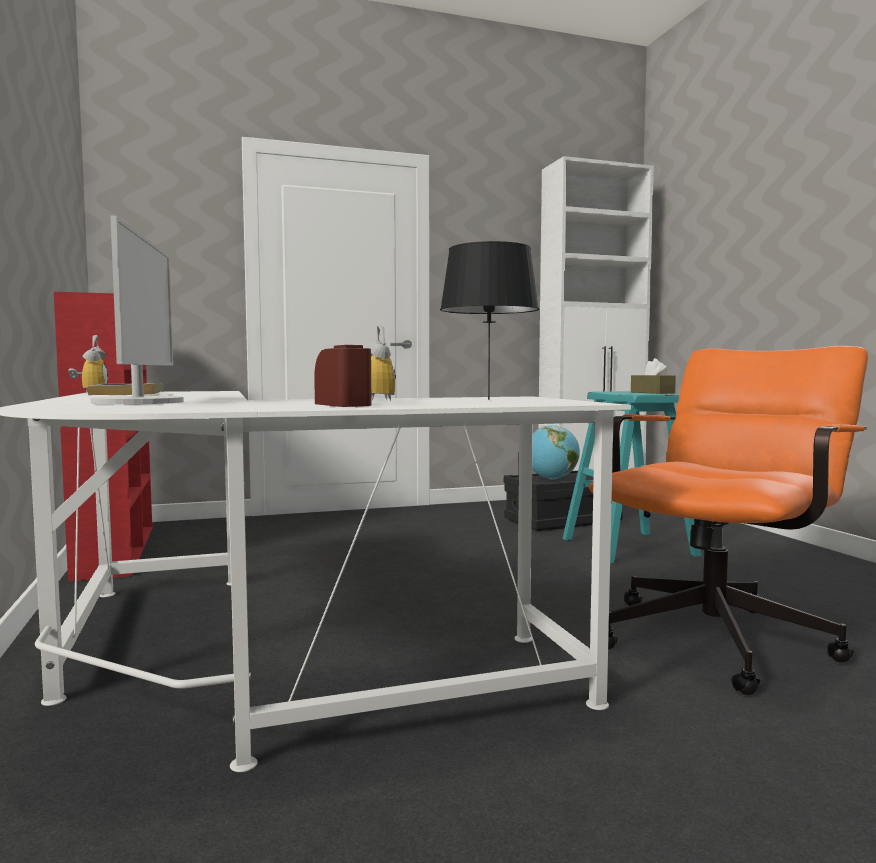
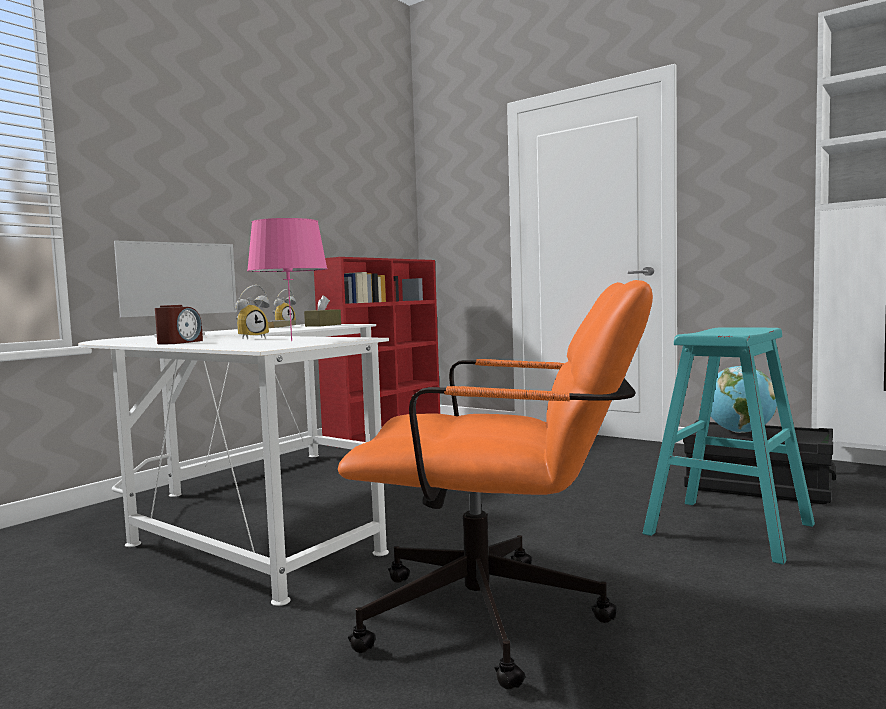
camera: 55 degrees right, 0 degrees up
black table lamp [440,241,539,400] -> pink table lamp [247,218,328,341]
brown tissue box [631,358,676,394] -> brown tissue box moved to [304,295,341,327]

